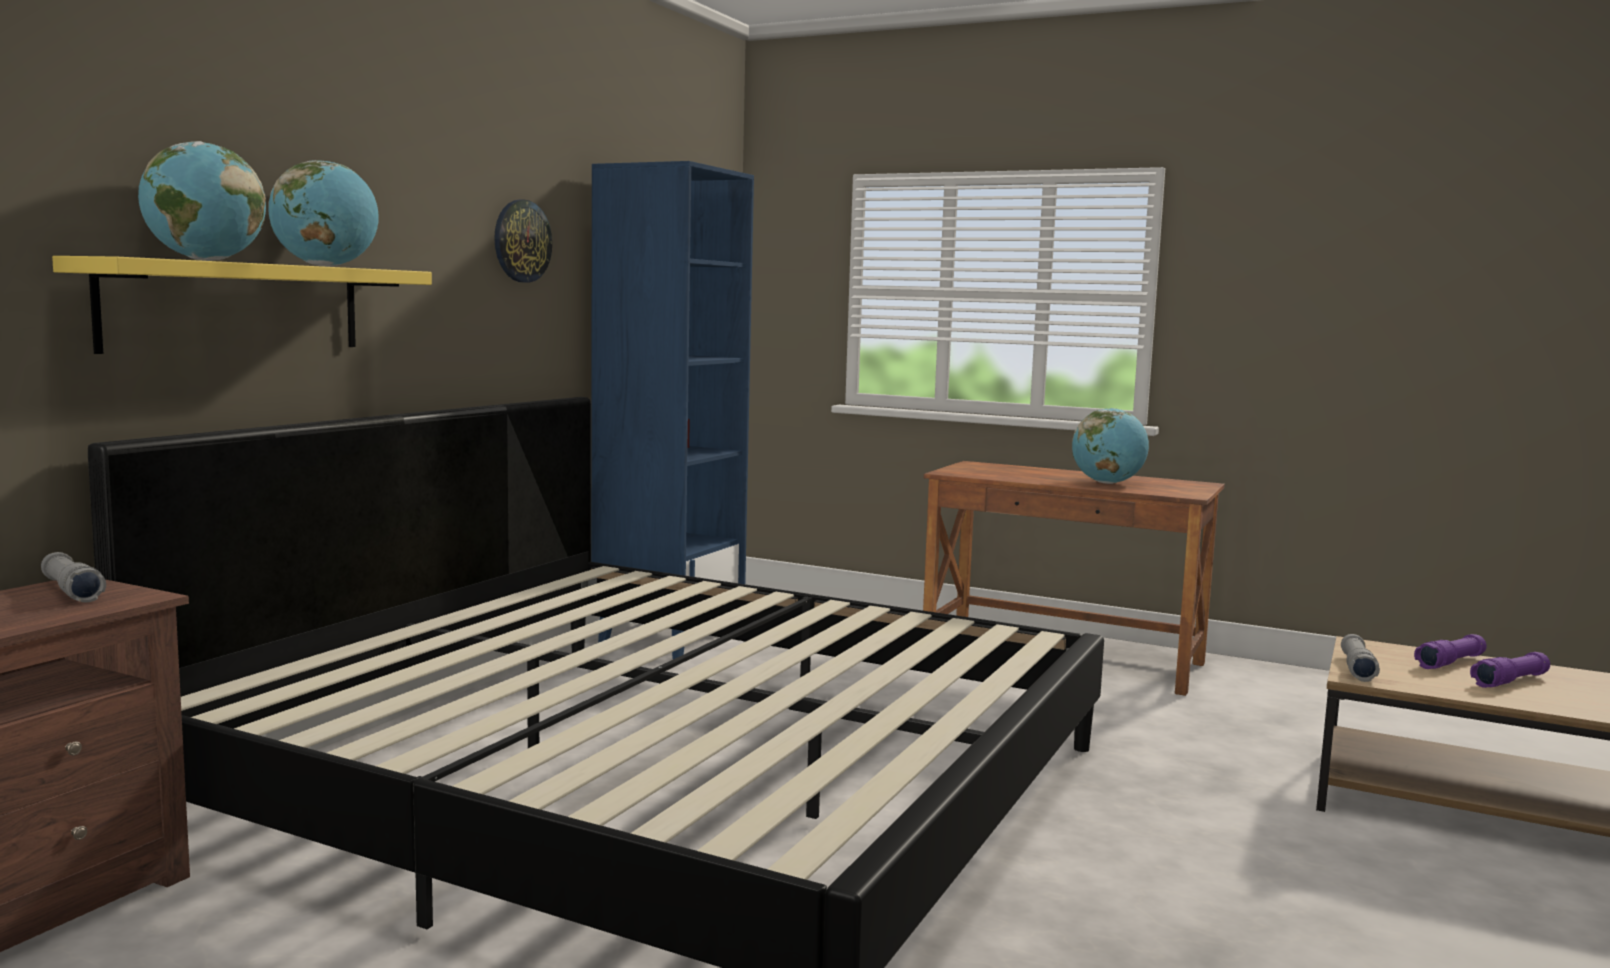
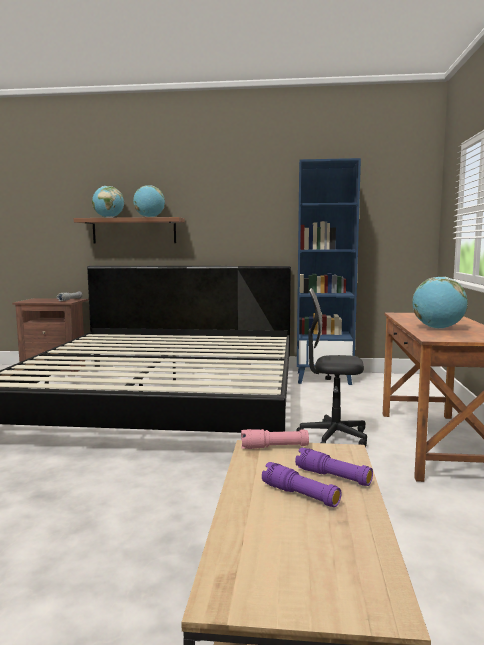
camera: 70 degrees right, 0 degrees up
yellow shelf [52,256,432,354] -> brown shelf [74,217,185,244]
wall clock [494,200,552,283] -> none
grey flashlight [1341,634,1380,682] -> pink flashlight [241,429,309,449]
none -> black office chair [296,288,367,447]

